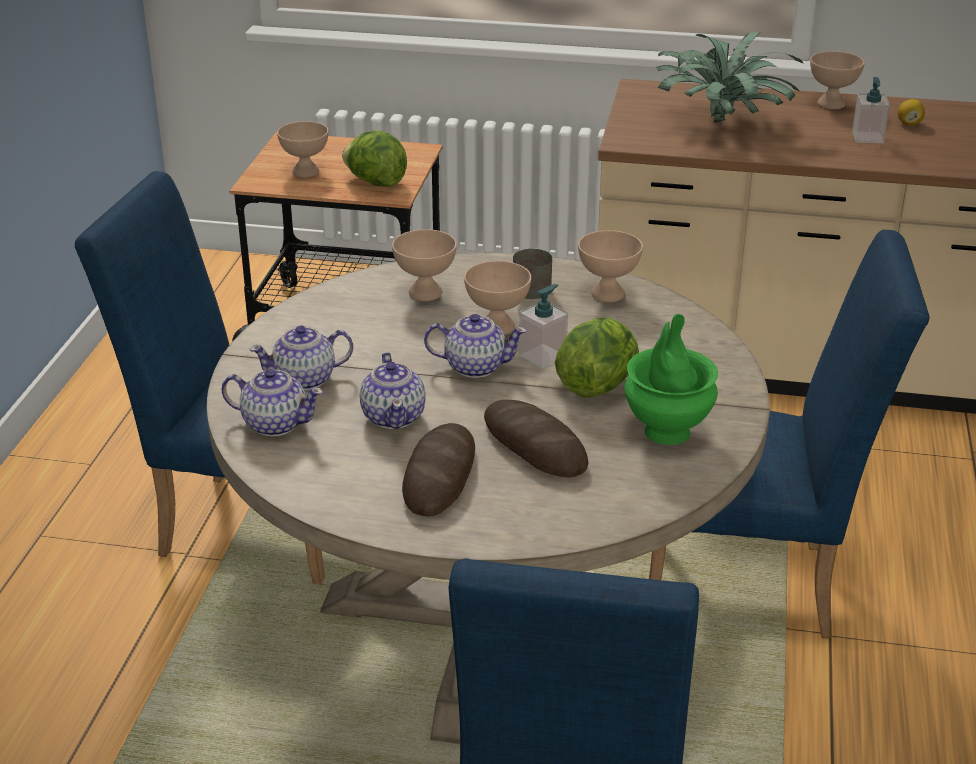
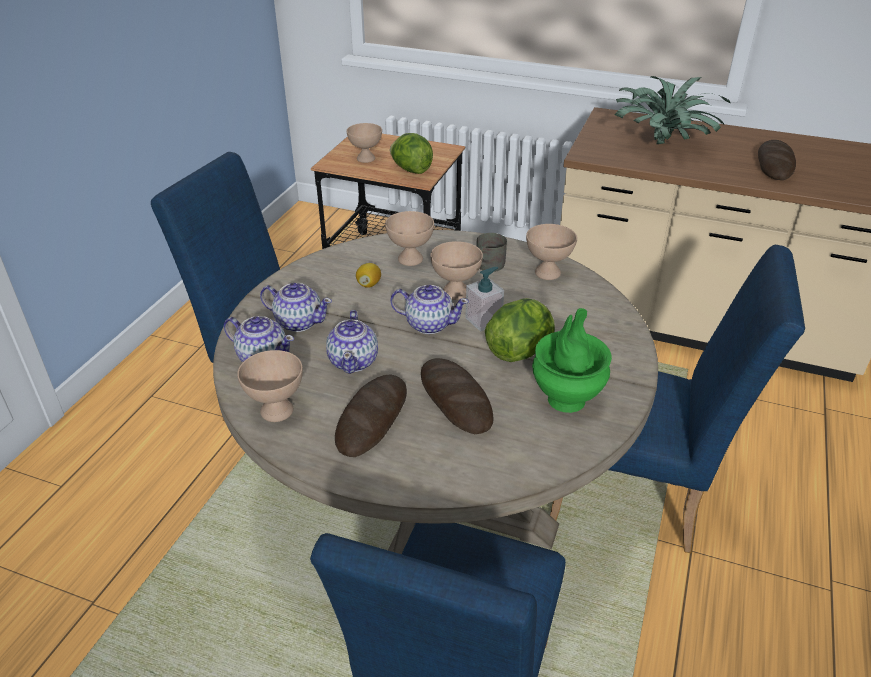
camera: 10 degrees right, 5 degrees up
teapot [249,325,353,391] -> teapot turned 150 degrees counterclockwise [260,283,332,332]
beige bowl [810,51,865,109] -> beige bowl moved to [237,350,303,422]
soap dispenser [852,77,890,143] -> bread [758,140,796,180]
lemon [898,99,925,126] -> lemon moved to [356,263,381,288]

